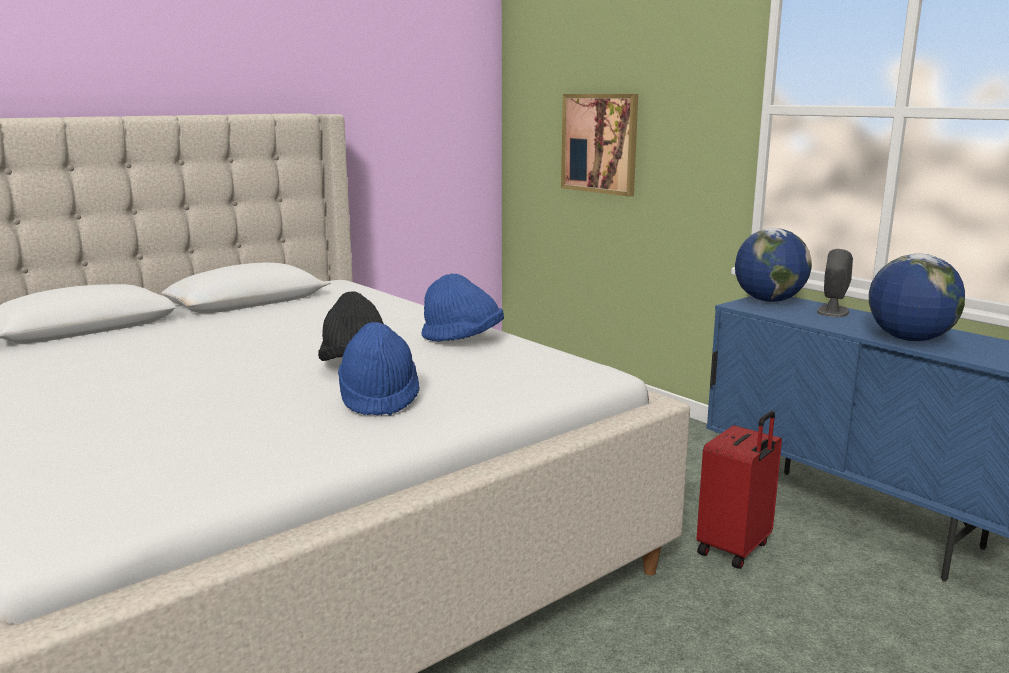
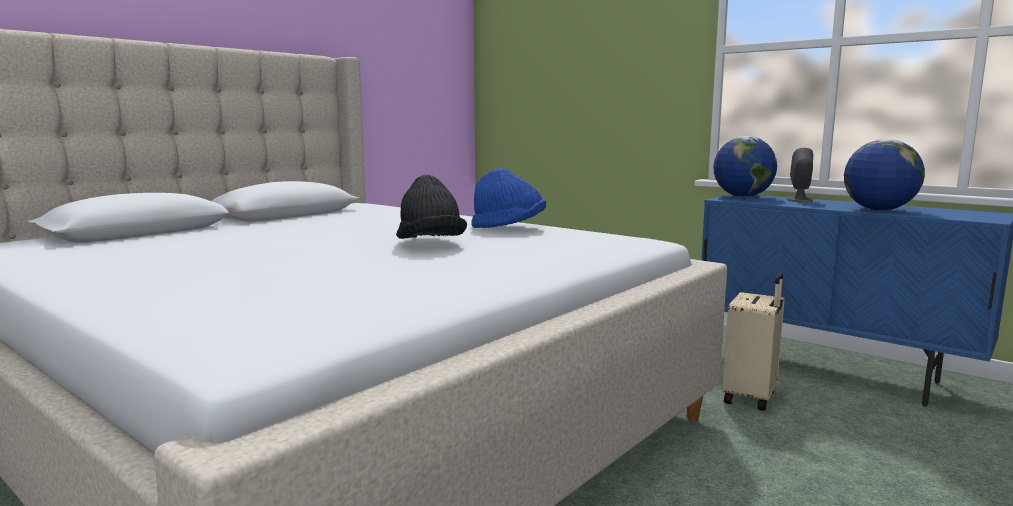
camera: 10 degrees left, 5 degrees down
blue hat [338,322,419,415] -> none
picture [561,94,638,196] -> none
red suitcase [696,411,782,569] -> beige suitcase [723,273,785,411]

